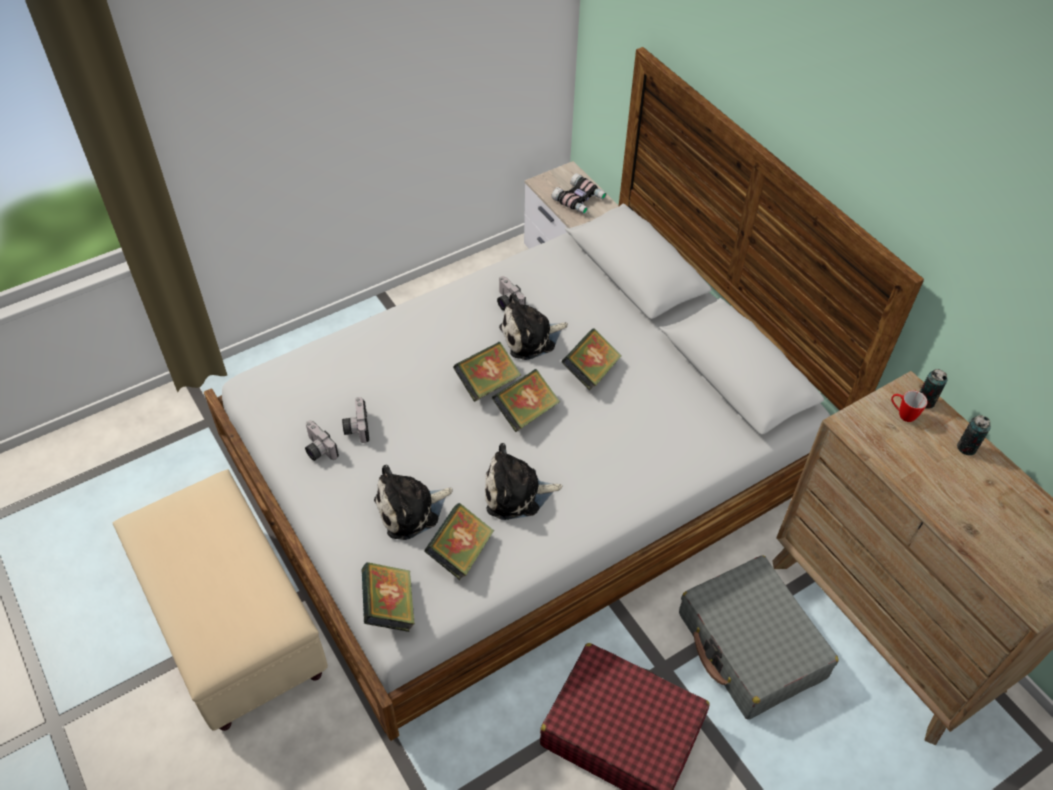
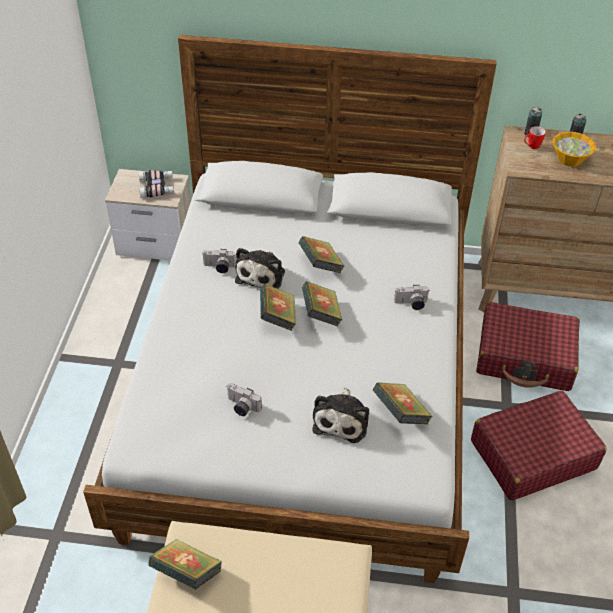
camera: 50 degrees left, 5 degrees down
camera [305,420,339,461] -> camera moved to [394,285,430,310]
book [361,562,415,632] -> book moved to [148,539,222,590]
plush toy [485,443,562,520] -> none
grey suitcase [679,556,839,720] -> red suitcase [476,302,580,391]
none -> bowl [553,132,596,167]

